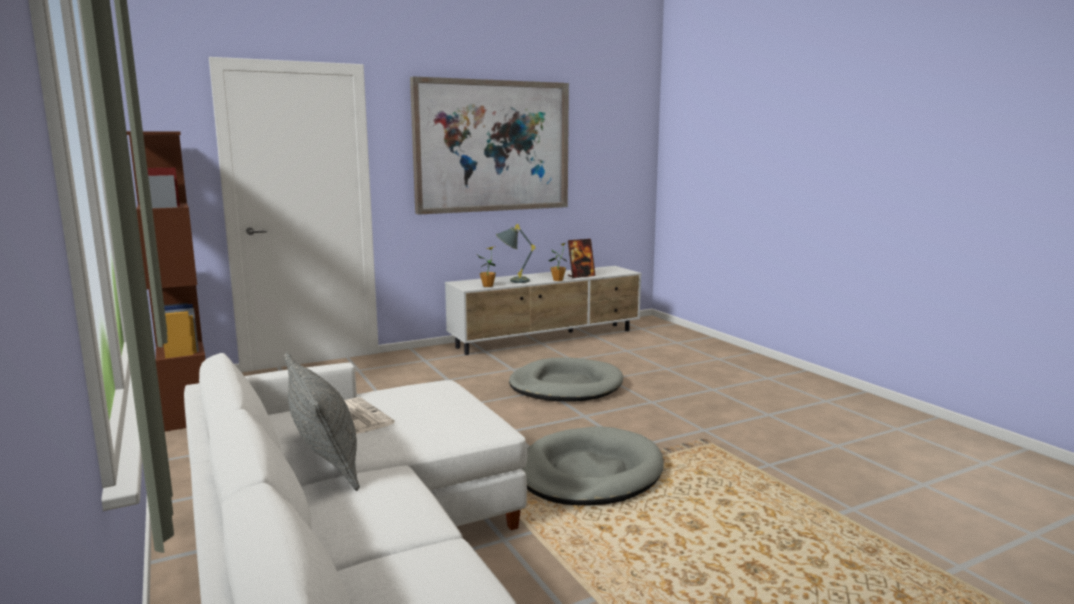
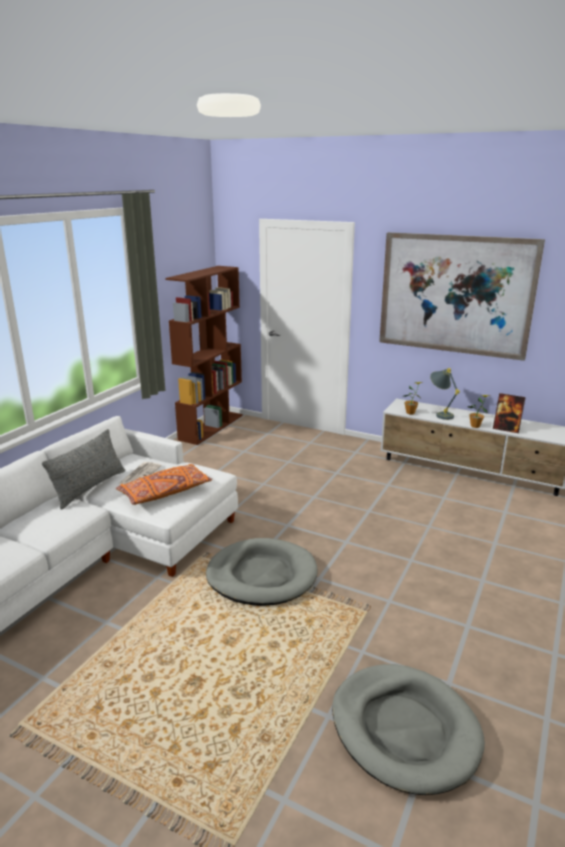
camera: 55 degrees right, 10 degrees up
grey dog bed [509,357,623,402] -> grey dog bed moved to [332,664,485,795]
none -> orange pillow [116,464,212,505]

